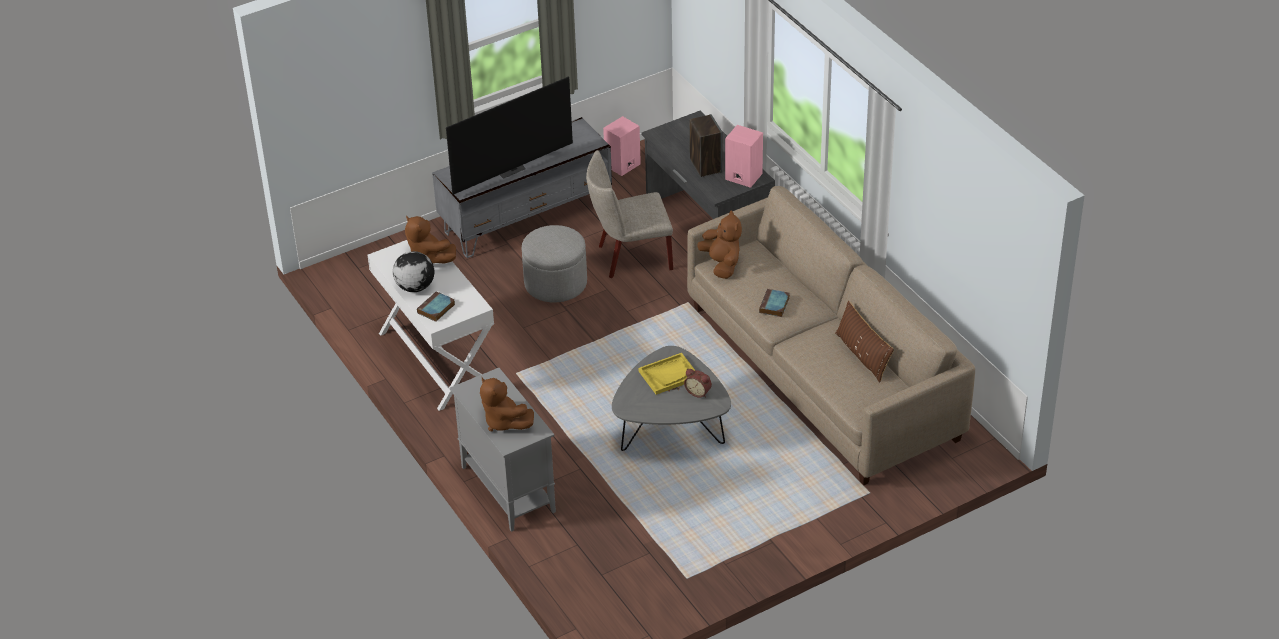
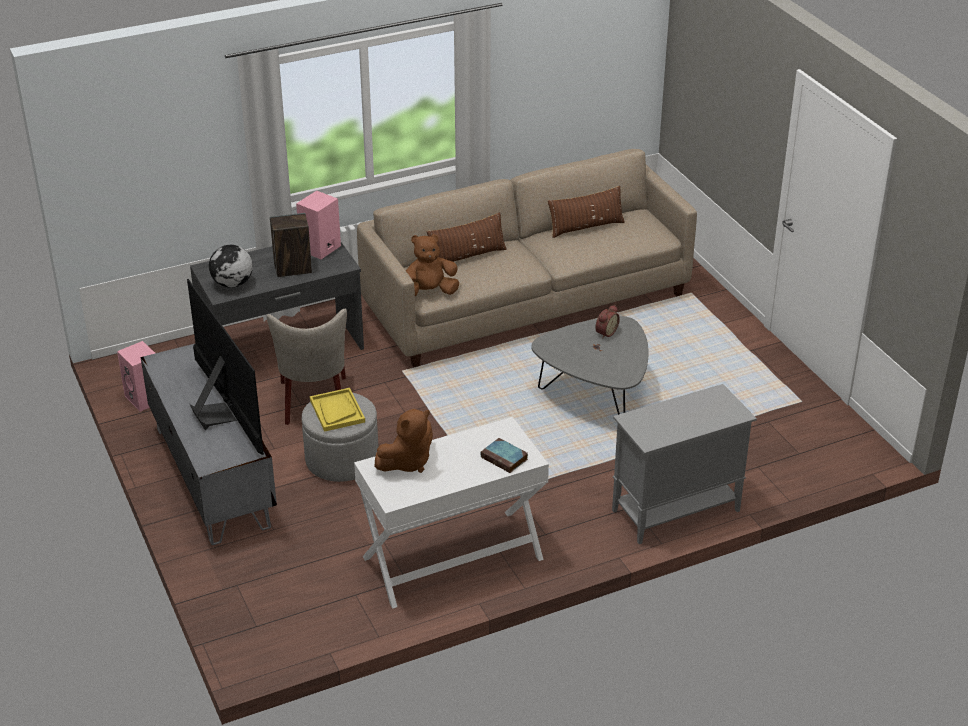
camera: 85 degrees left, 5 degrees down
globe [393,251,434,292] -> globe moved to [209,245,253,288]
brown plush toy [480,377,534,431] -> none
yellow tray [638,353,695,395] -> yellow tray moved to [310,388,365,432]
book [759,289,790,317] -> none
none -> brown pillow [427,212,507,262]

